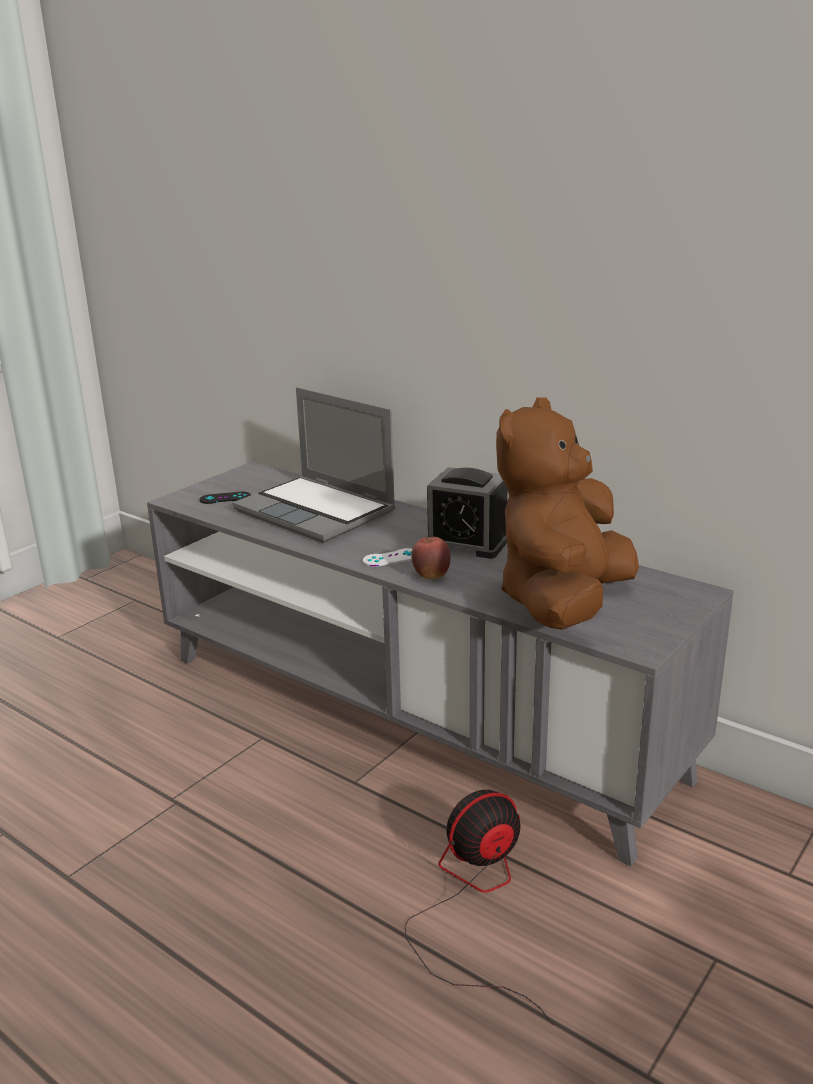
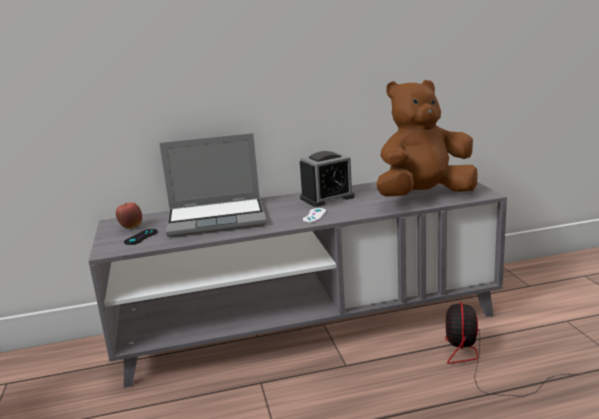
camera: 50 degrees left, 5 degrees down
apple [411,537,451,579] -> apple moved to [116,202,142,229]
brown plush toy [496,397,639,630] -> brown plush toy turned 90 degrees clockwise [377,80,478,197]

